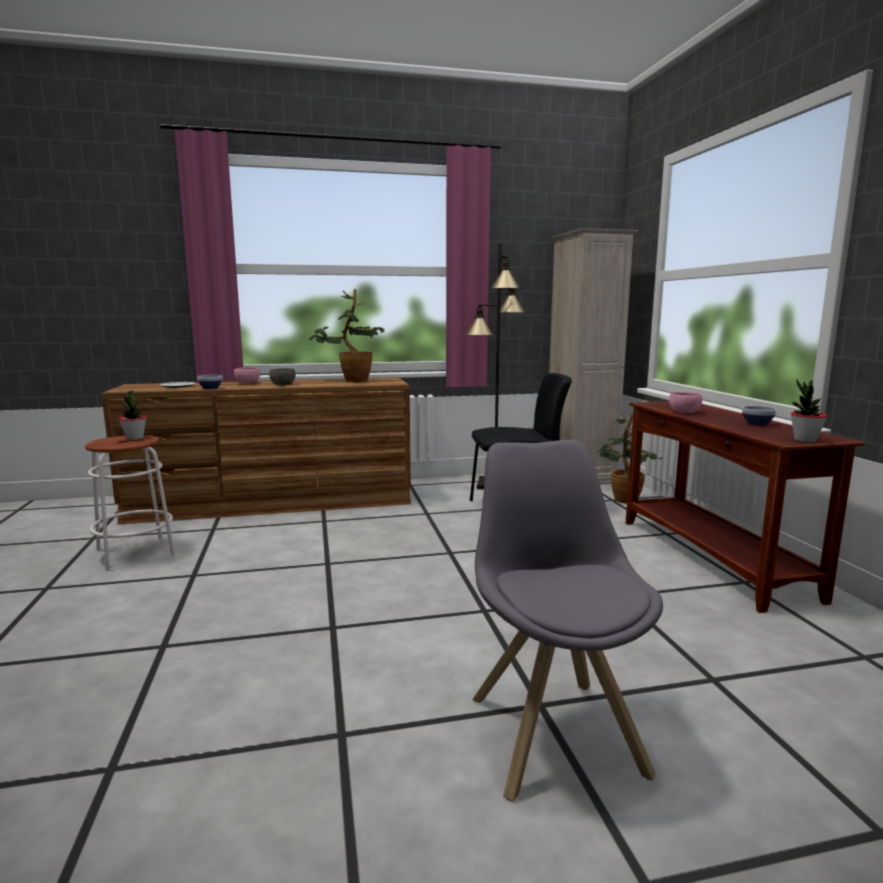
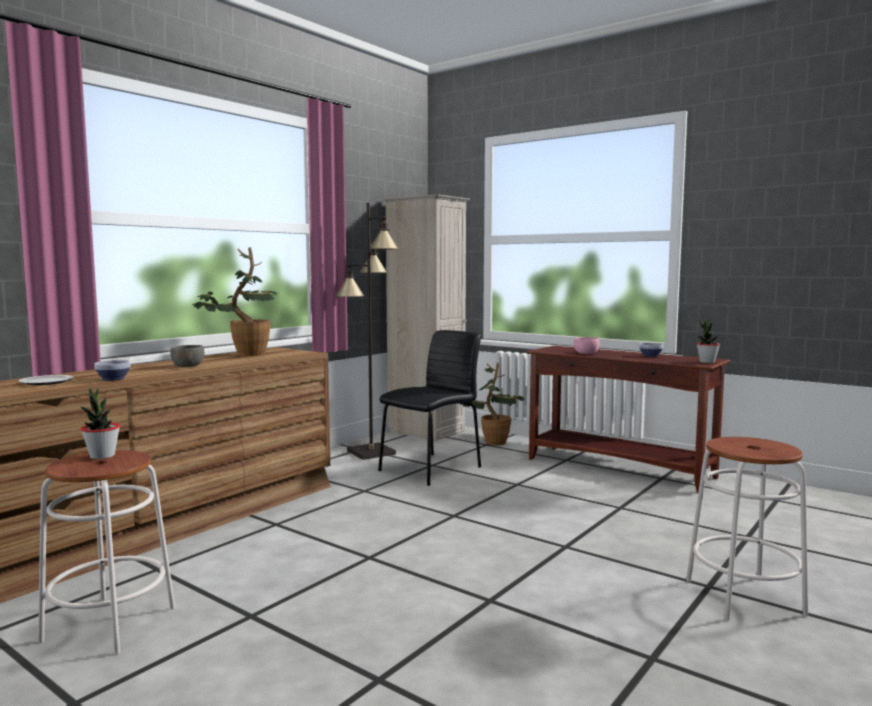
camera: 40 degrees left, 5 degrees down
pink bowl [234,367,260,384] -> none
grey chair [472,440,663,802] -> white stool [686,437,808,621]

